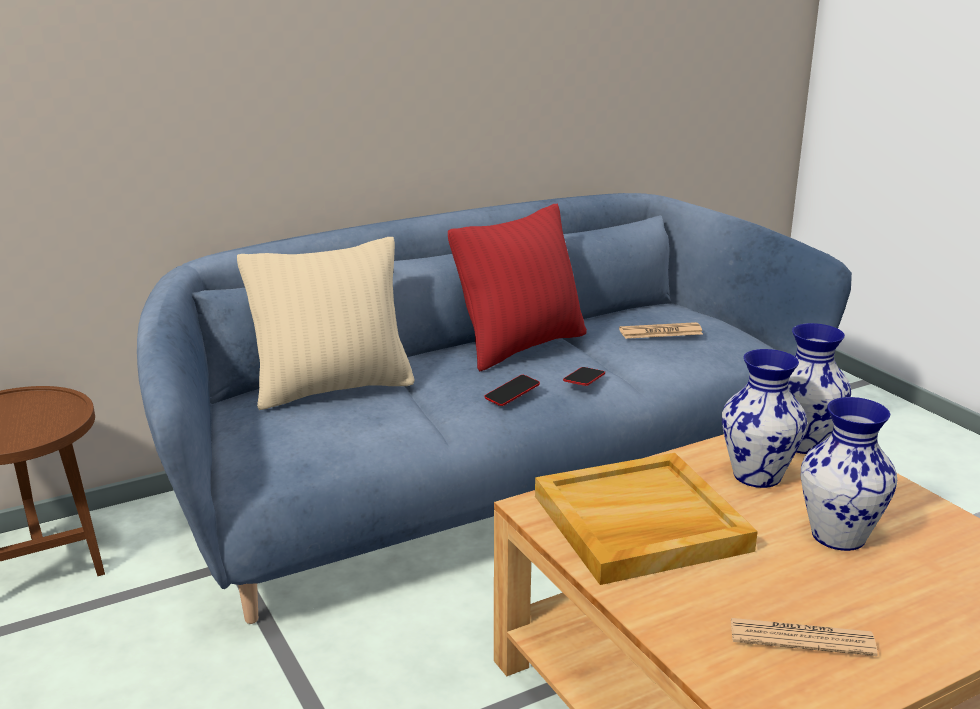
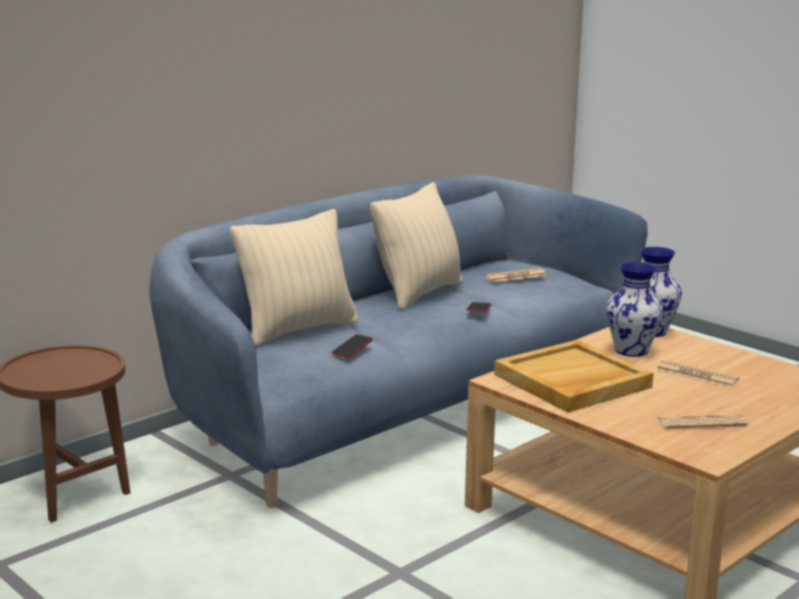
camera: 15 degrees left, 5 degrees down
red pillow [448,204,587,372] -> beige pillow [370,182,462,310]
phone [485,375,540,406] -> phone moved to [332,334,373,358]
vase [801,397,897,551] -> newspaper [656,360,739,388]

